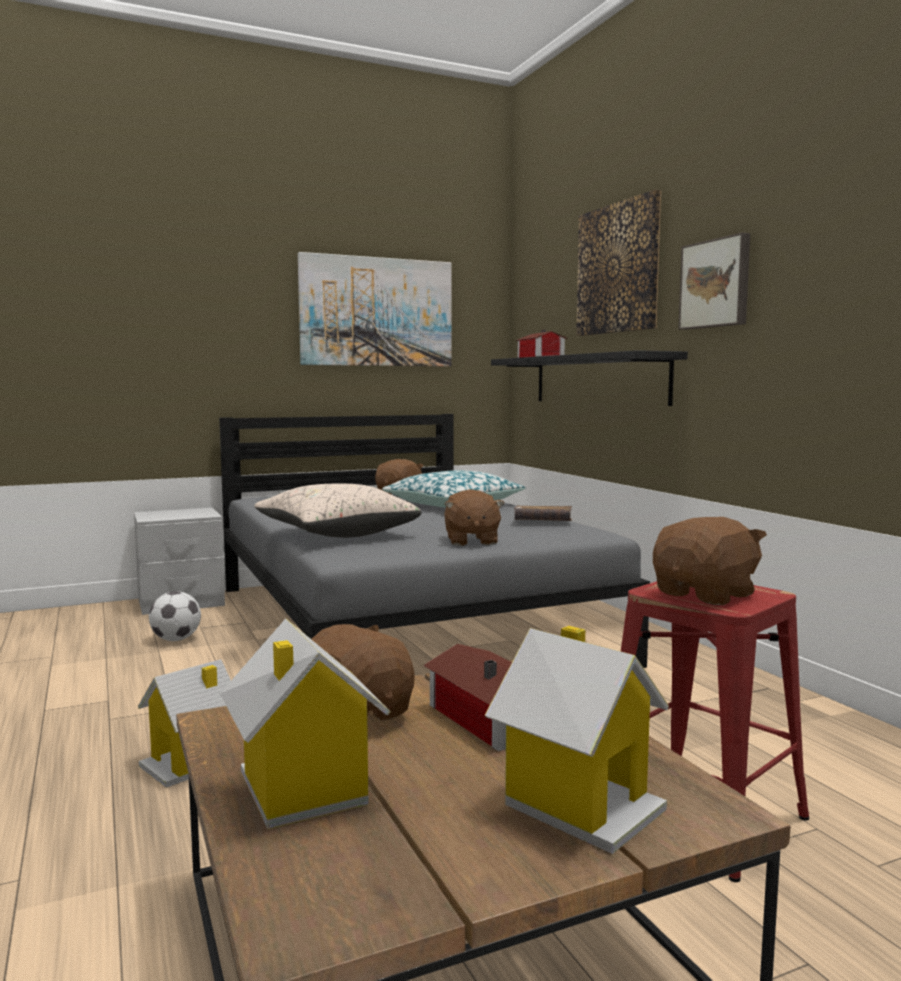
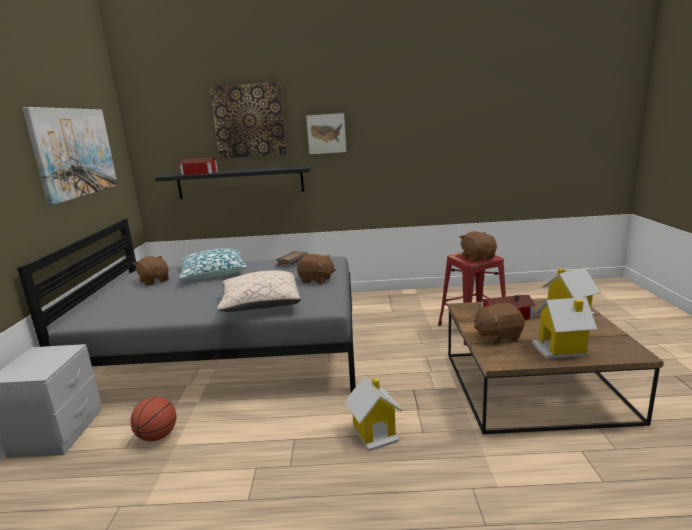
camera: 65 degrees left, 10 degrees up
football [149,591,201,641] -> basketball [130,397,176,442]

